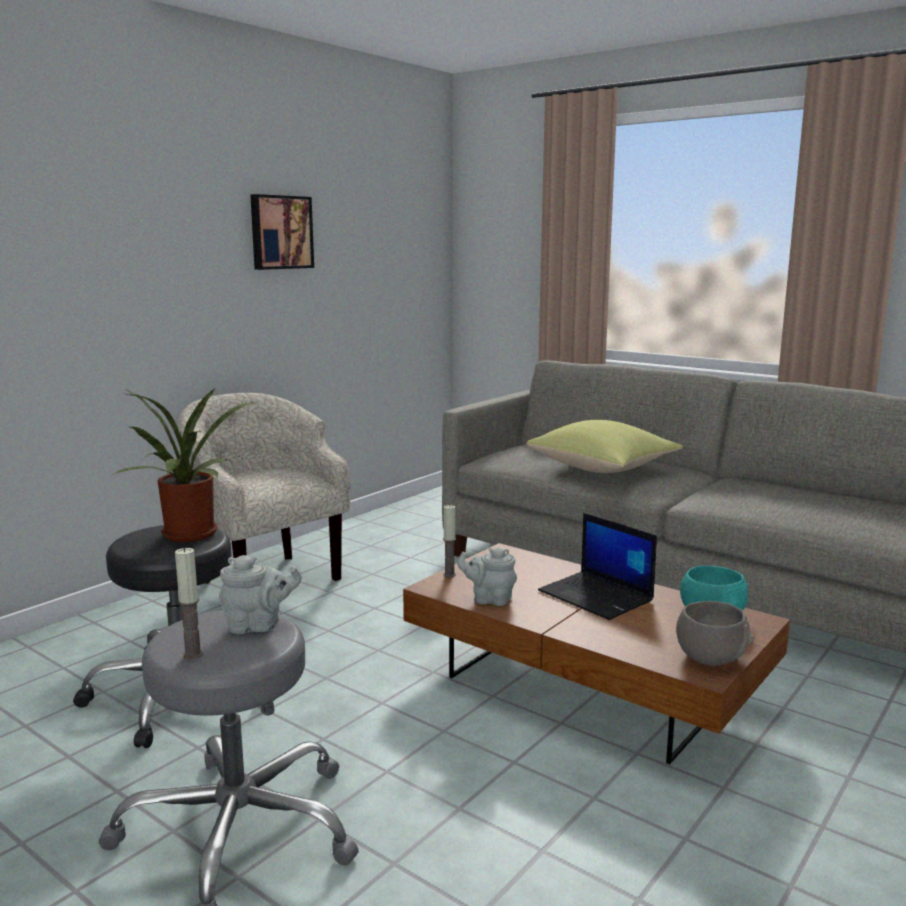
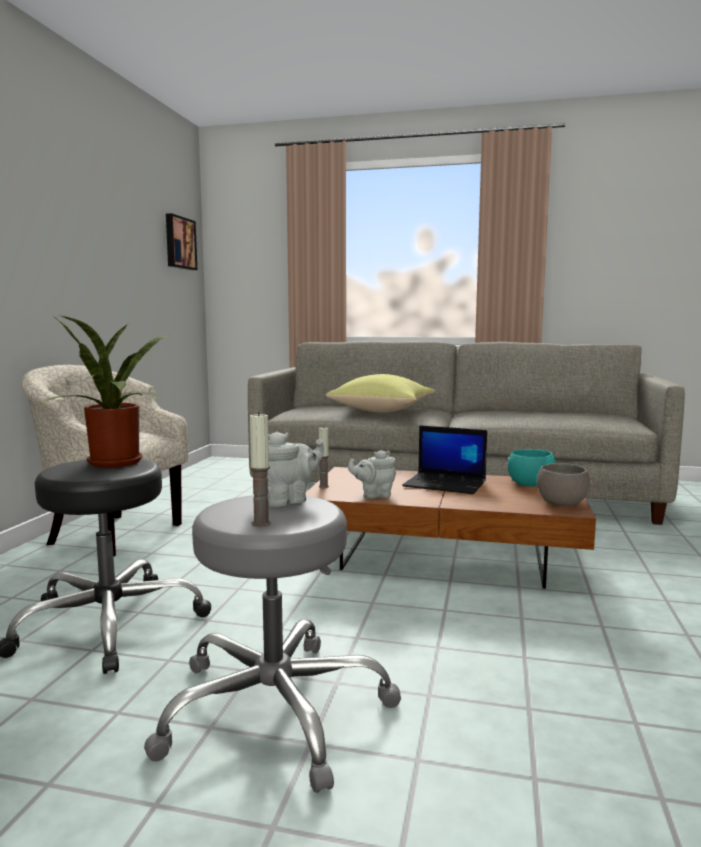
camera: 25 degrees left, 5 degrees down
picture [250,194,314,270] -> picture moved to [166,213,197,270]

